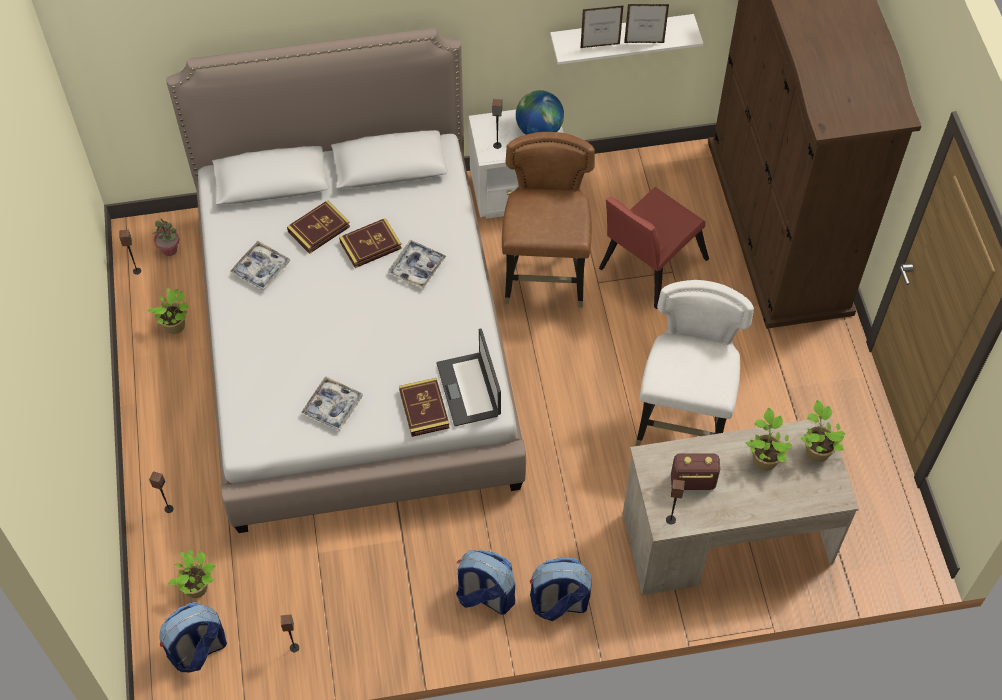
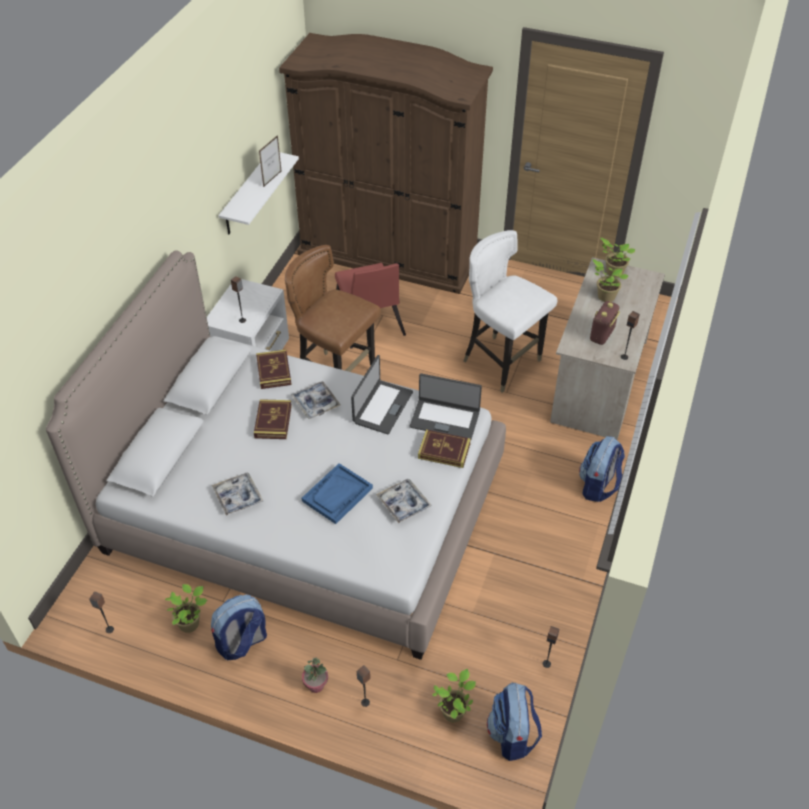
camera: 60 degrees left, 10 degrees down
potted plant [153,219,179,256] -> potted plant moved to [302,657,328,693]
book [287,200,350,254] -> book moved to [256,350,292,389]
backpack [456,550,515,615] -> backpack moved to [211,595,267,660]
globe [516,90,564,135] -> none
picture frame [581,5,624,48] -> none
none -> blue tray [302,463,373,524]
none -> laptop [351,355,413,434]

